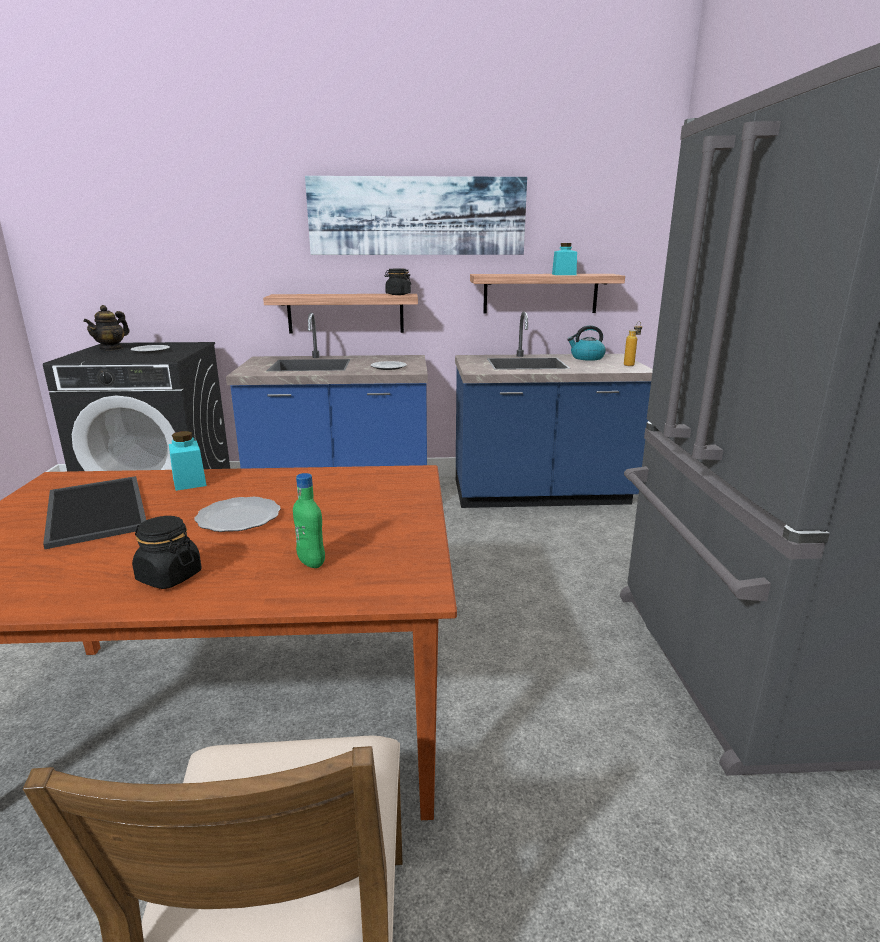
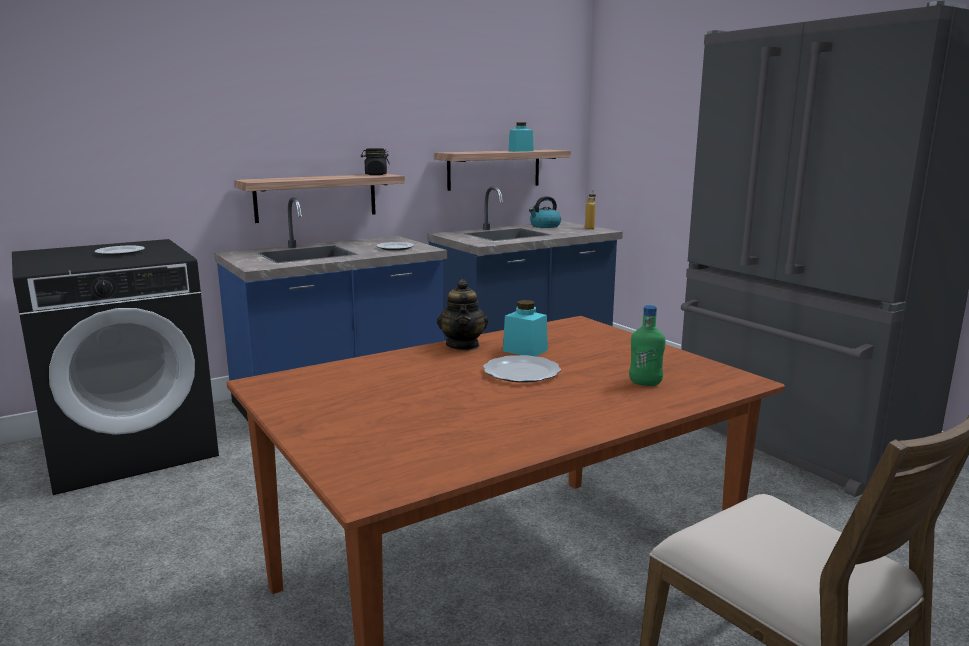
camera: 30 degrees left, 5 degrees down
tray [43,476,146,549] -> none
teapot [83,305,129,351] -> teapot moved to [437,279,488,350]
black jar [132,516,201,589] -> none
turquoise jar [169,431,207,491] -> turquoise jar moved to [503,300,548,357]
picture [305,176,527,255] -> none

